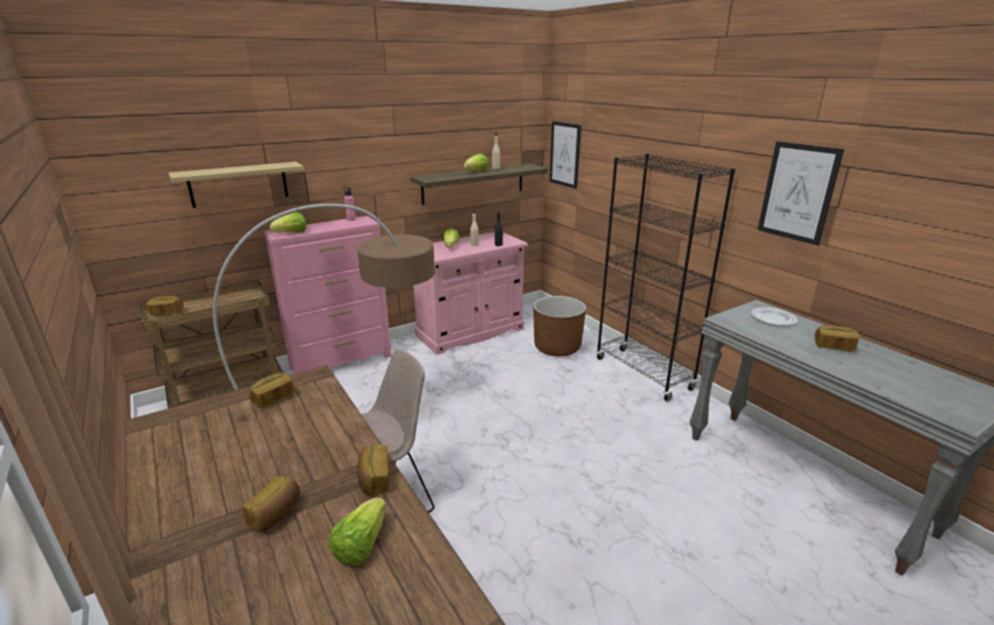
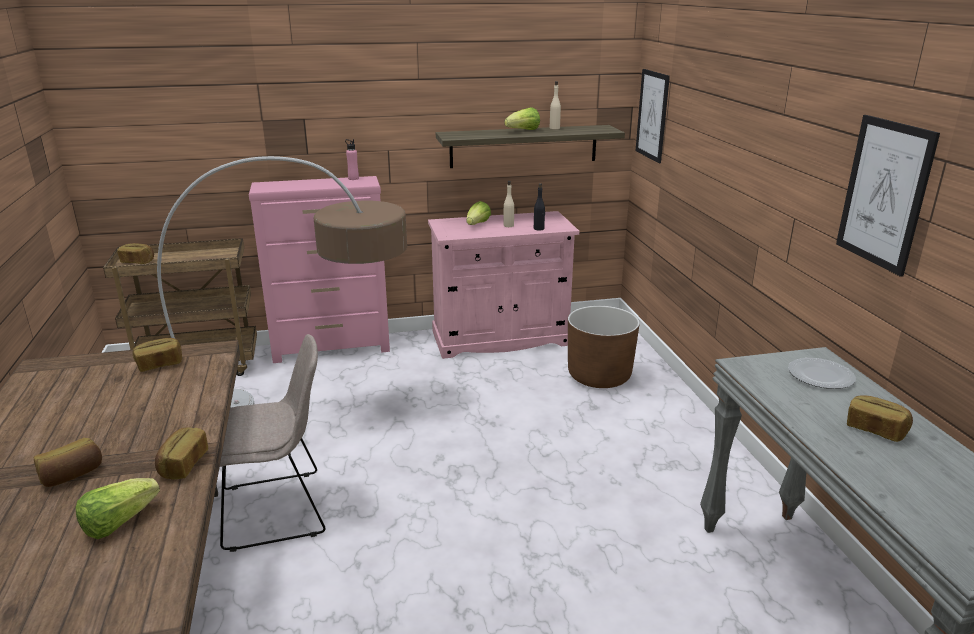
camera: 20 degrees right, 0 degrees up
shelf [168,162,304,208] -> none
lettuce [270,212,306,232] -> none
black bookcase [596,154,735,401] -> none

